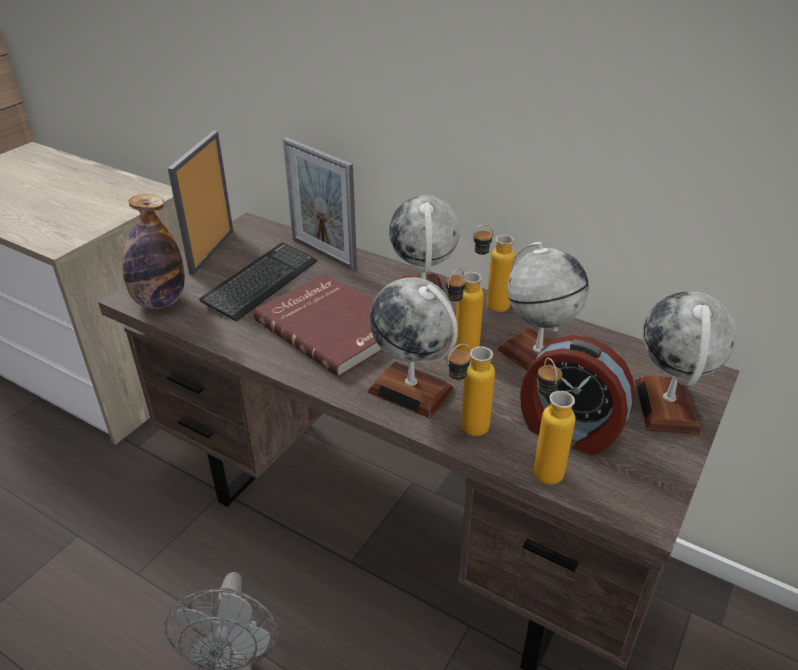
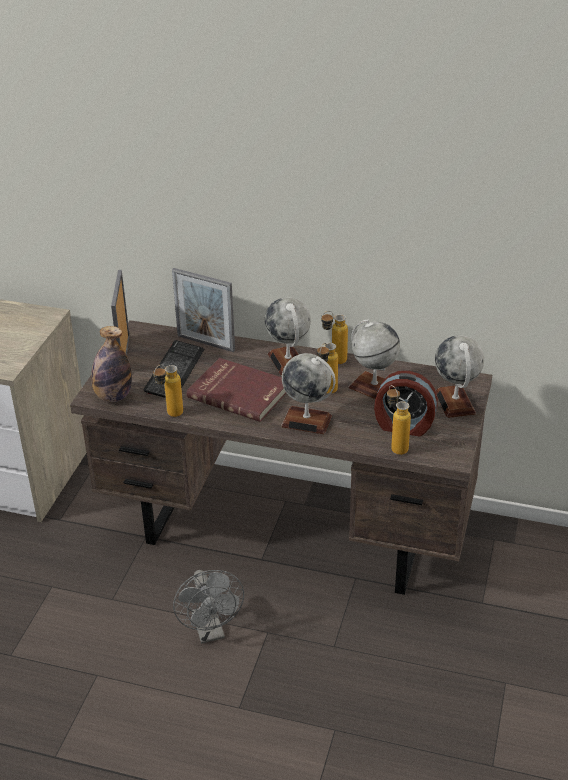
camera: 15 degrees left, 0 degrees up
bottle [447,344,495,436] -> bottle moved to [153,365,183,417]

